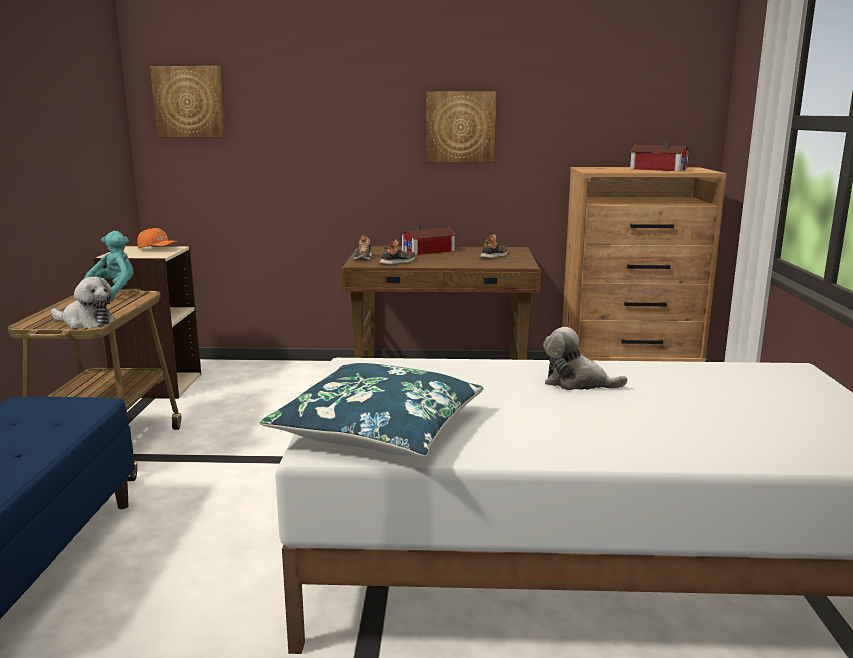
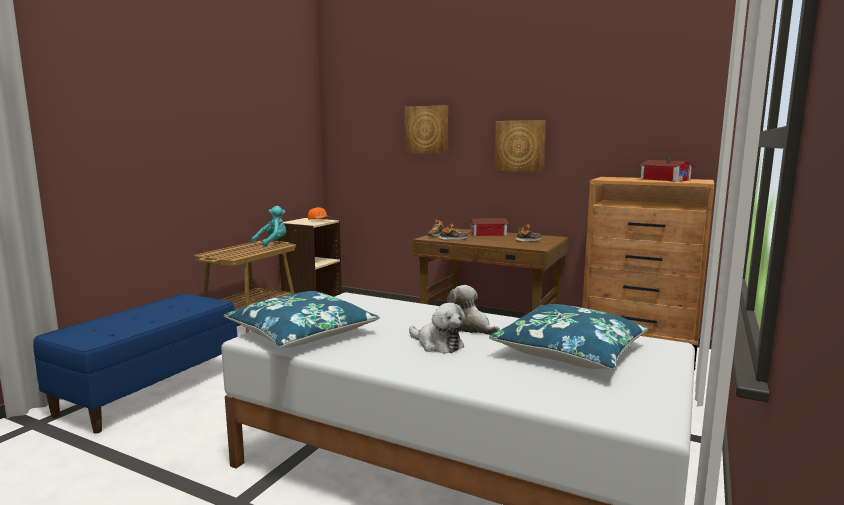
camera: 25 degrees right, 5 degrees down
plush toy [51,276,115,329] -> plush toy moved to [409,303,466,354]
picture [150,66,226,137] -> picture moved to [405,105,448,154]
none -> blue pillow [489,304,648,370]

